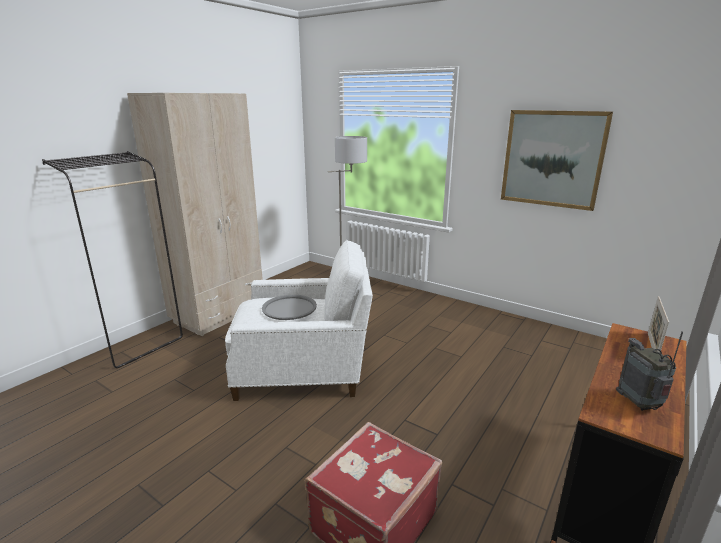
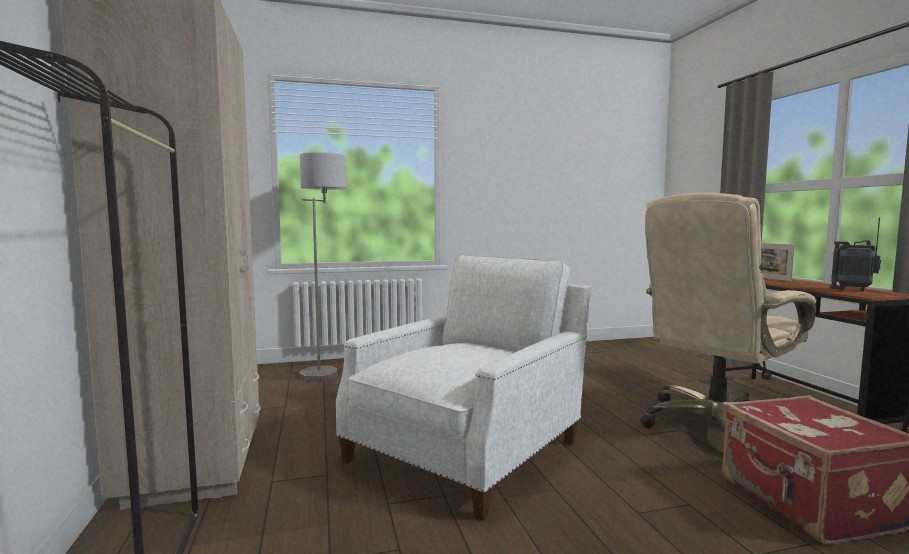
camera: 50 degrees left, 15 degrees down
grey tray [262,295,317,320] -> none
picture [501,110,613,211] -> none
none -> beige office chair [640,193,816,431]

